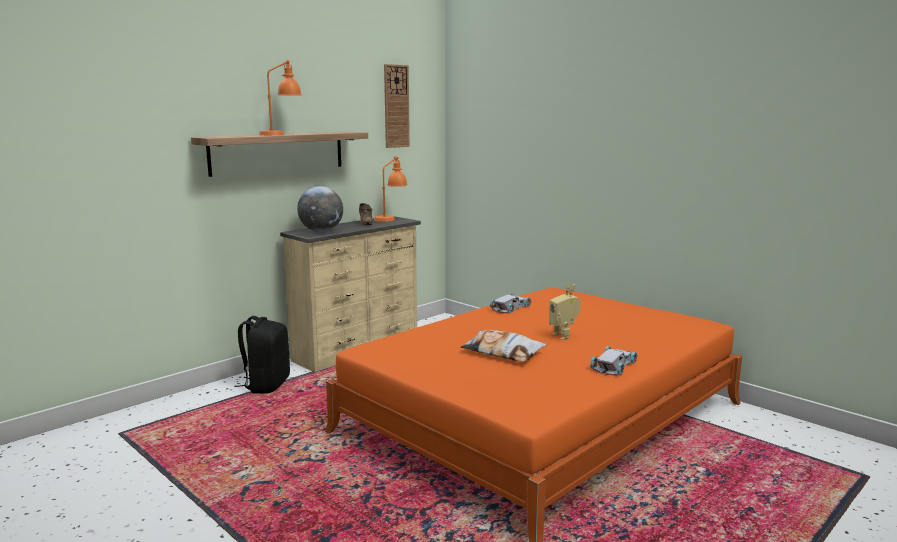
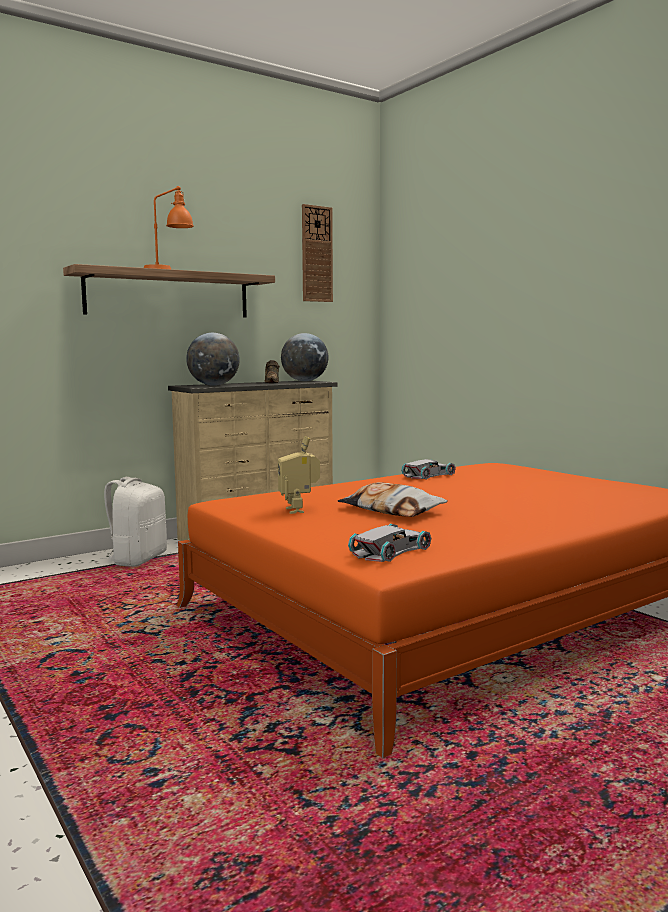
camera: 10 degrees right, 5 degrees down
black backpack [234,316,290,394] -> white backpack [100,477,167,567]
orange table lamp [374,156,407,222] -> globe [281,333,329,381]
toy robot [549,282,581,340] -> toy robot moved to [278,436,320,514]
white toy car [590,346,637,376] -> white toy car moved to [348,523,431,562]

